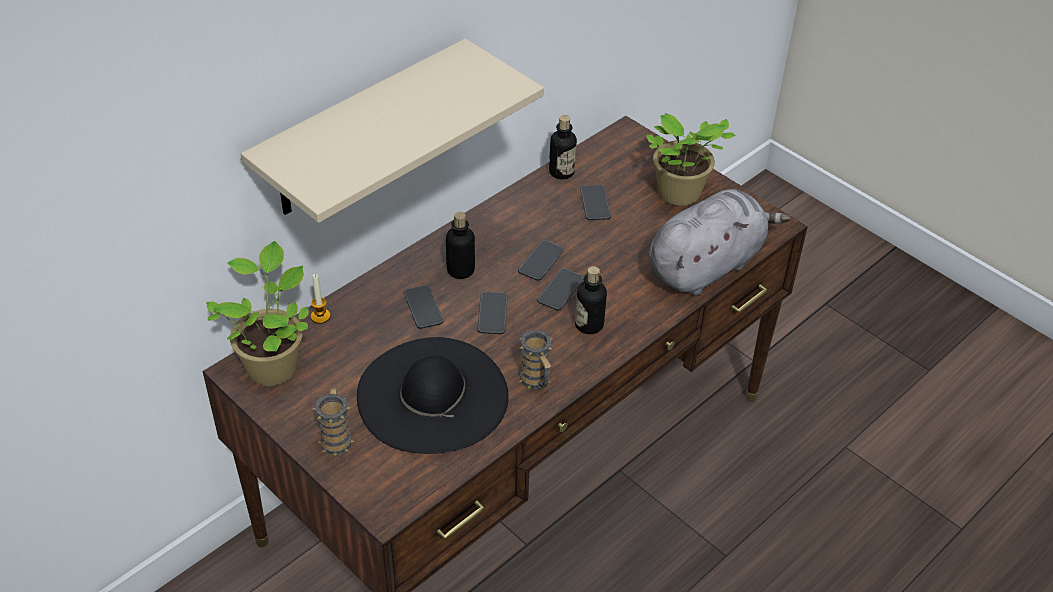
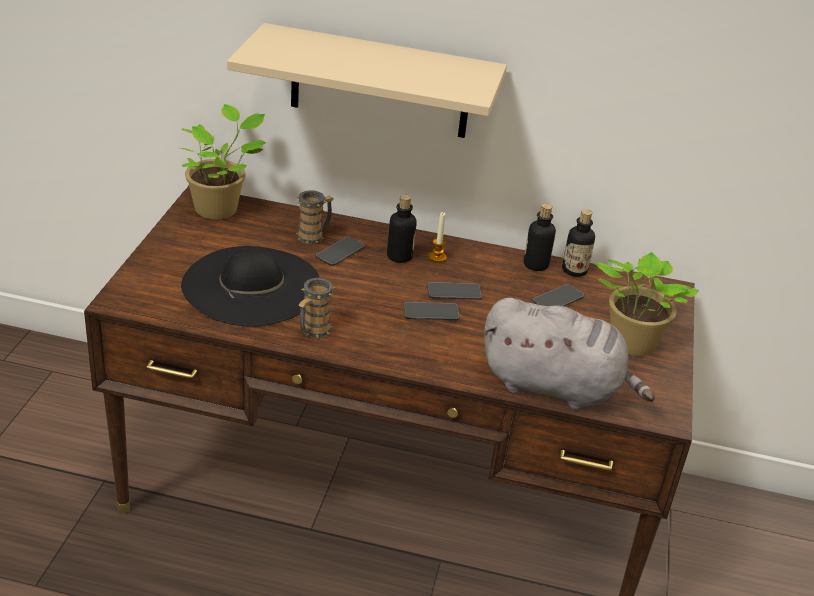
camera: 55 degrees right, 10 degrees down
candle [311,274,331,324] -> candle moved to [429,212,447,262]
mug [313,388,354,456] -> mug moved to [296,190,334,244]
phone [478,292,507,334] -> none
bottle [575,266,607,334] -> bottle moved to [523,204,556,271]

